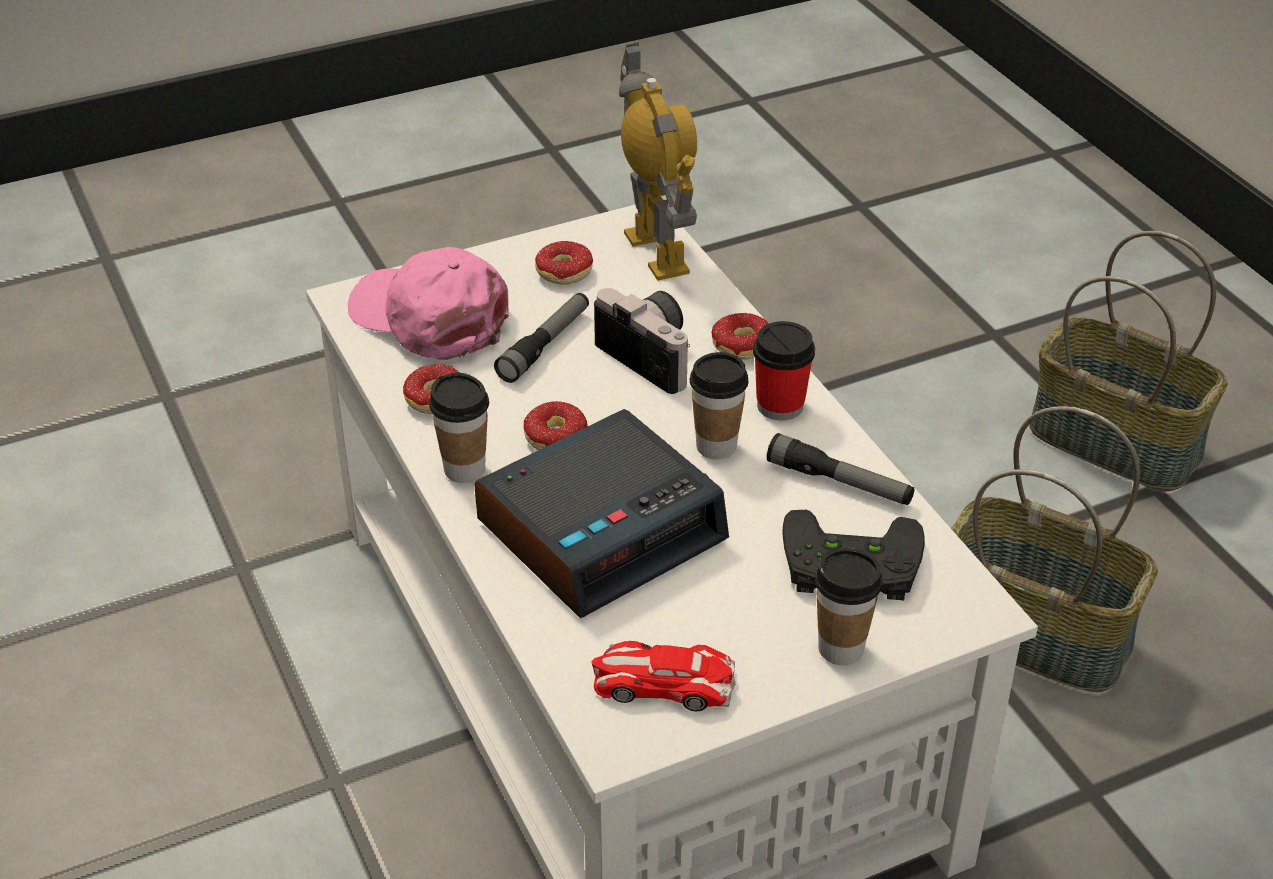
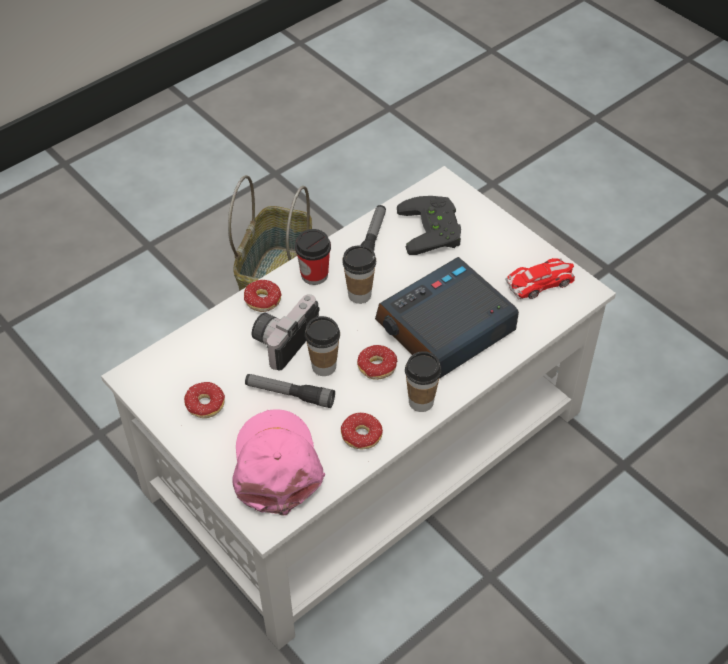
camera: 105 degrees left, 10 degrees up
pink cap [348,247,509,360] -> pink cap turned 150 degrees clockwise [232,409,325,516]
alarm clock [474,409,729,618] -> alarm clock turned 75 degrees counterclockwise [375,257,519,379]
toy car [592,641,735,711] -> toy car turned 105 degrees counterclockwise [505,258,575,300]
toy robot [619,43,697,281] -> none
cup [815,548,883,665] -> cup moved to [305,316,340,376]
basket [1030,231,1228,491] -> none

